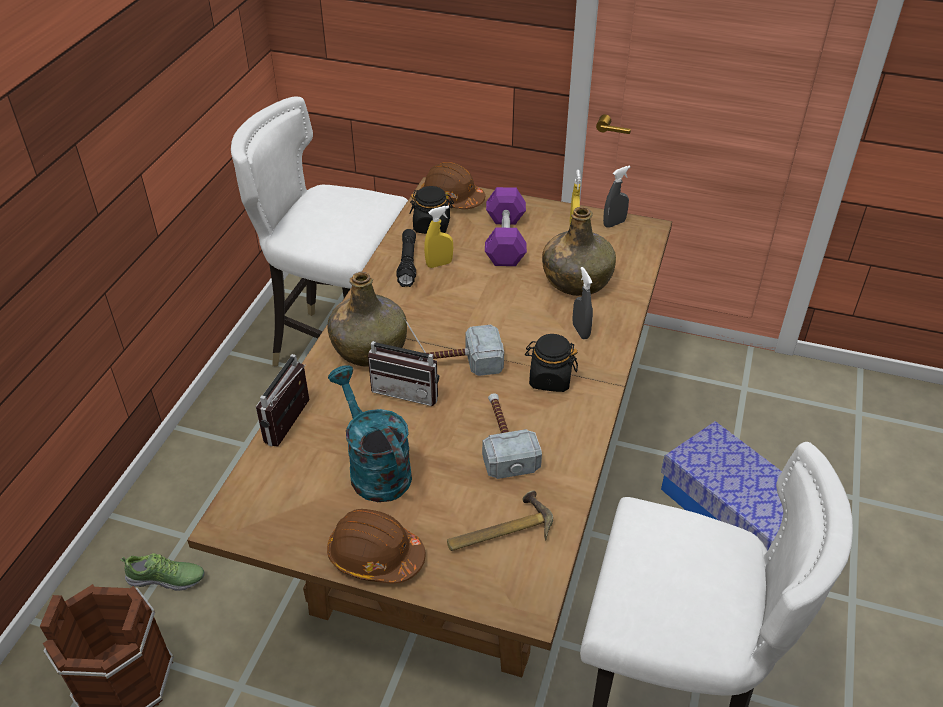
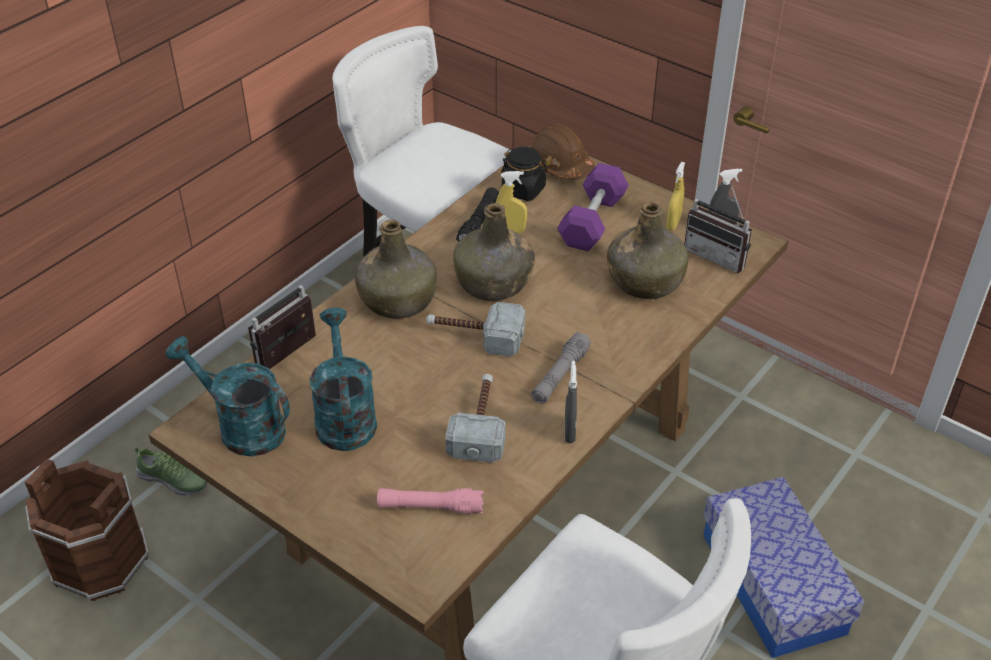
camera: 20 degrees right, 0 degrees up
brown hard hat [327,509,425,584] -> none
radio [368,317,439,406] -> radio moved to [684,183,752,273]
hammer [447,490,553,551] -> pink flashlight [377,488,484,514]
black jar [525,334,578,392] -> grey flashlight [531,331,591,404]
grey spray bottle [573,267,593,339] -> grey spray bottle moved to [565,361,577,443]
none -> turquoise watering can [166,336,290,457]
none -> green bottle [453,203,535,301]

